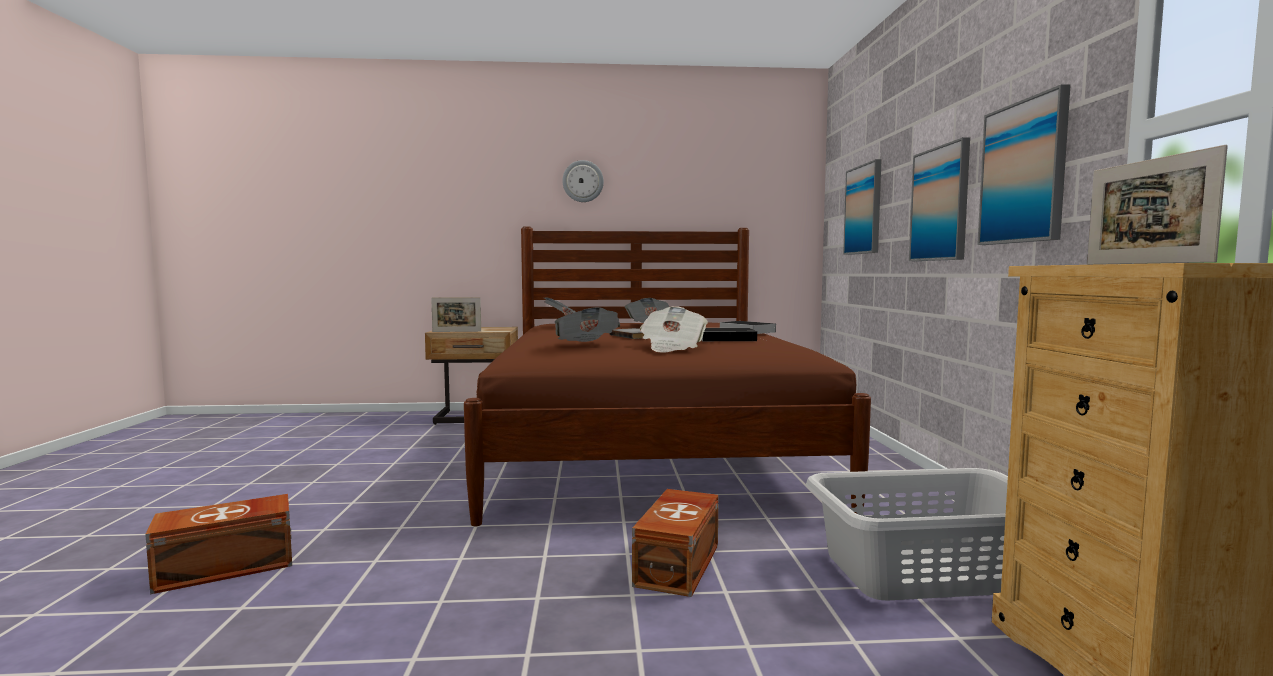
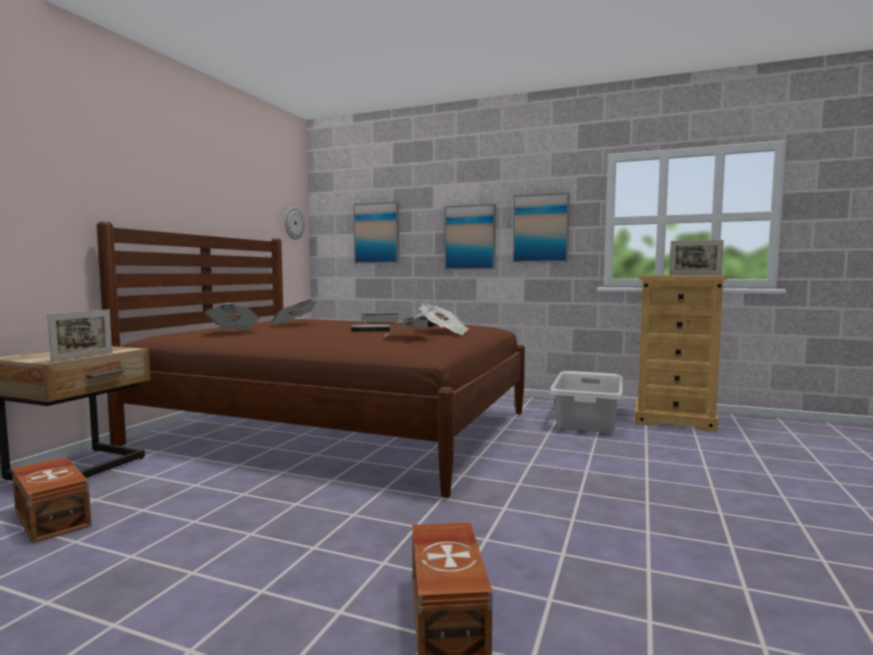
camera: 65 degrees left, 0 degrees up
wall clock [562,160,604,202] -> wall clock moved to [284,207,304,240]
brown storage box [632,489,719,597] -> brown storage box moved to [12,457,92,544]

